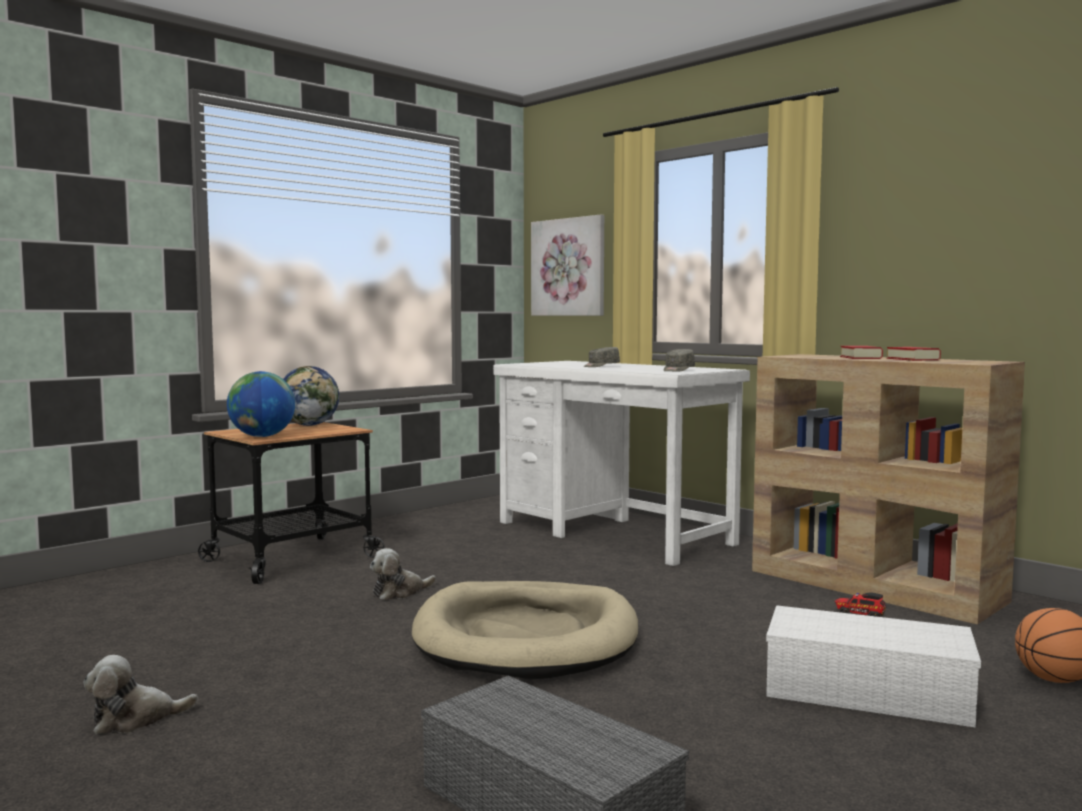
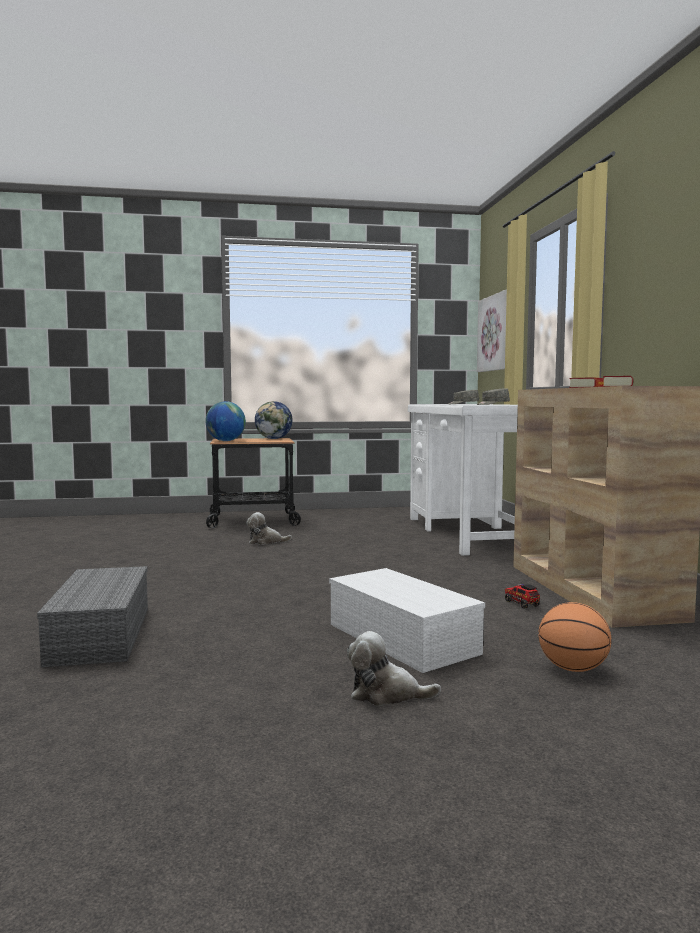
camera: 35 degrees right, 0 degrees up
plush toy [83,655,198,734] -> plush toy moved to [347,631,441,706]
beige dog bed [412,581,638,679] -> none

